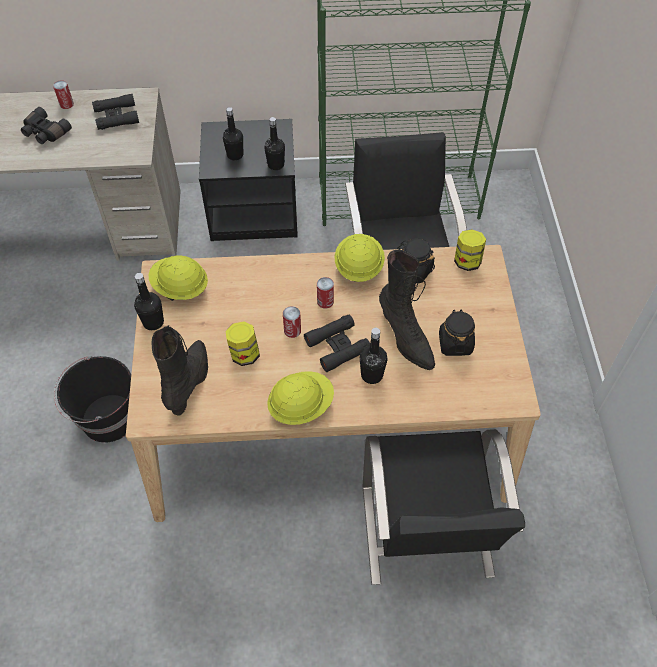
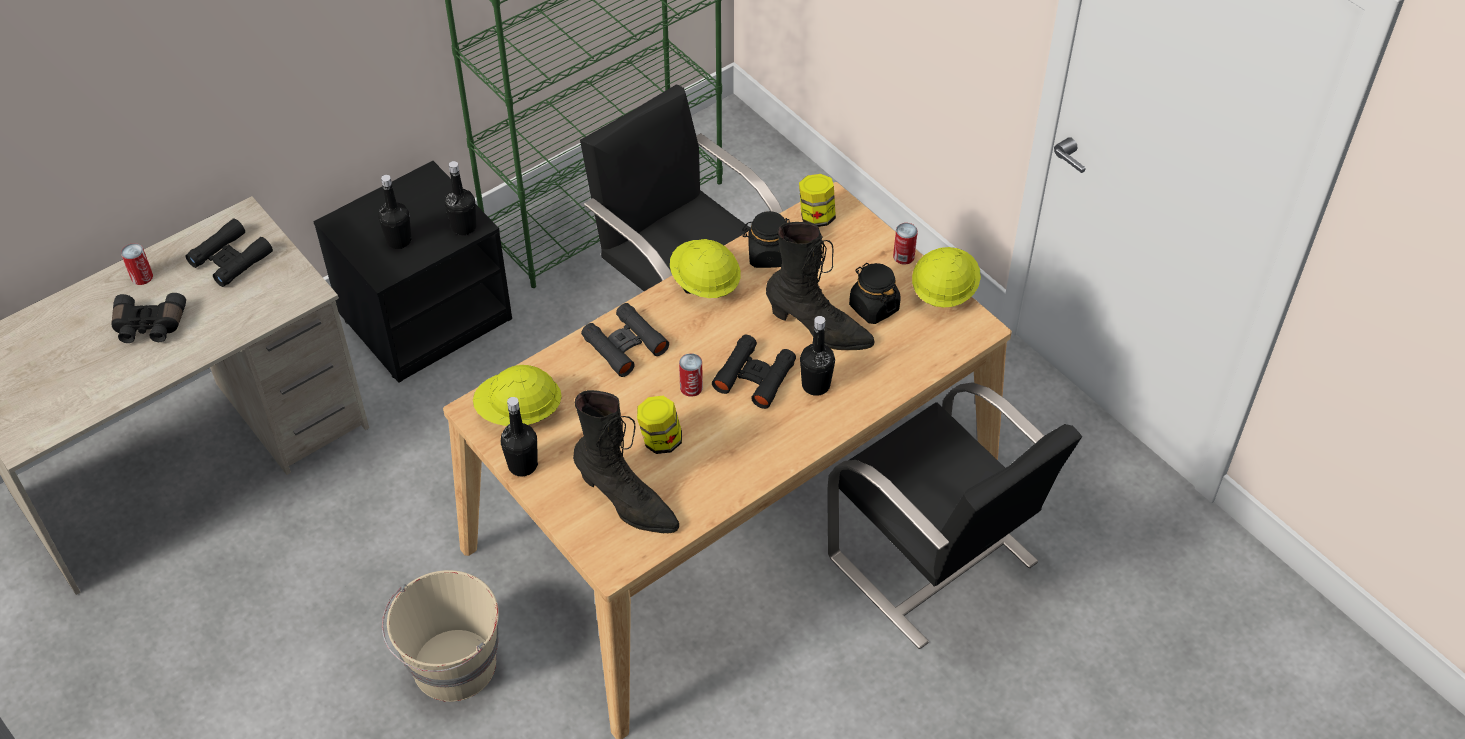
camera: 35 degrees left, 5 degrees down
black bucket [54,356,131,442] -> beige bucket [382,570,499,702]
black boot [151,325,208,416] -> black boot turned 150 degrees clockwise [573,390,679,533]
yellow hard hat [267,371,334,425] -> yellow hard hat moved to [912,247,981,308]
can [317,277,334,309] -> can moved to [893,223,918,265]
none -> black binoculars [581,303,669,377]

